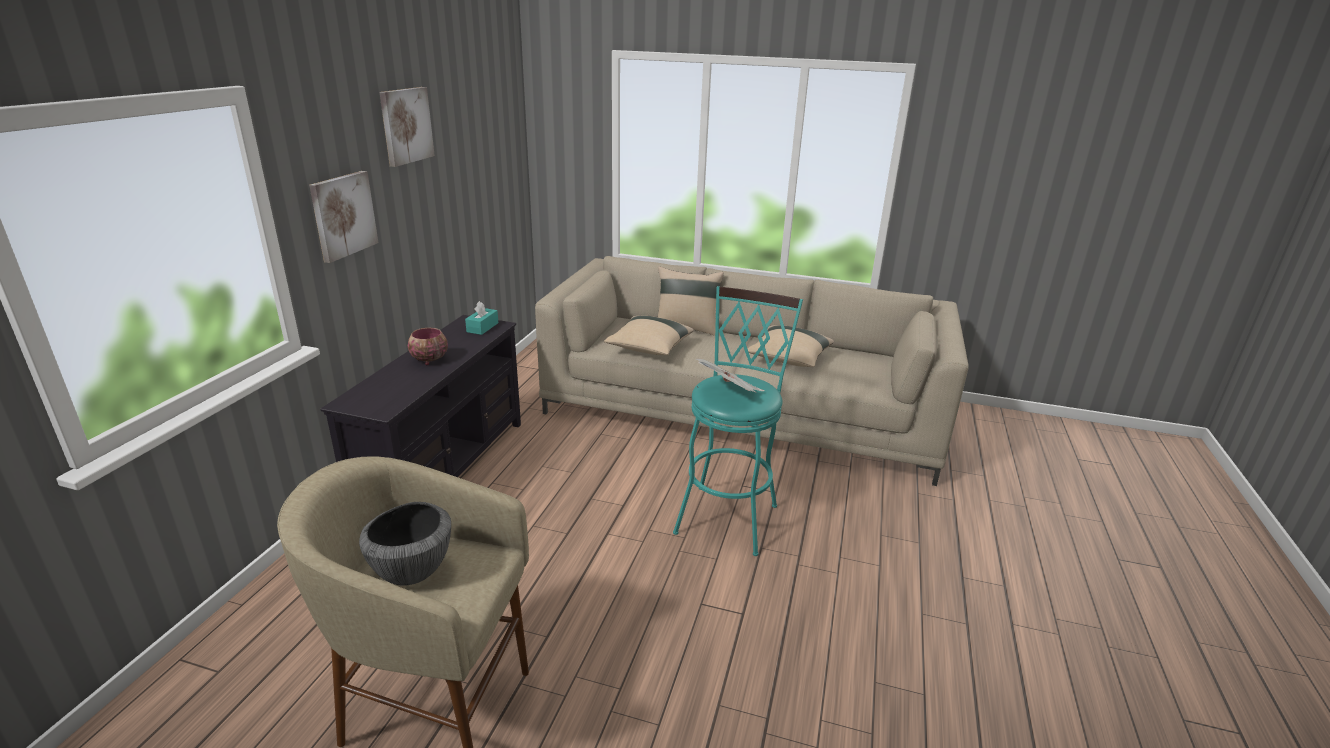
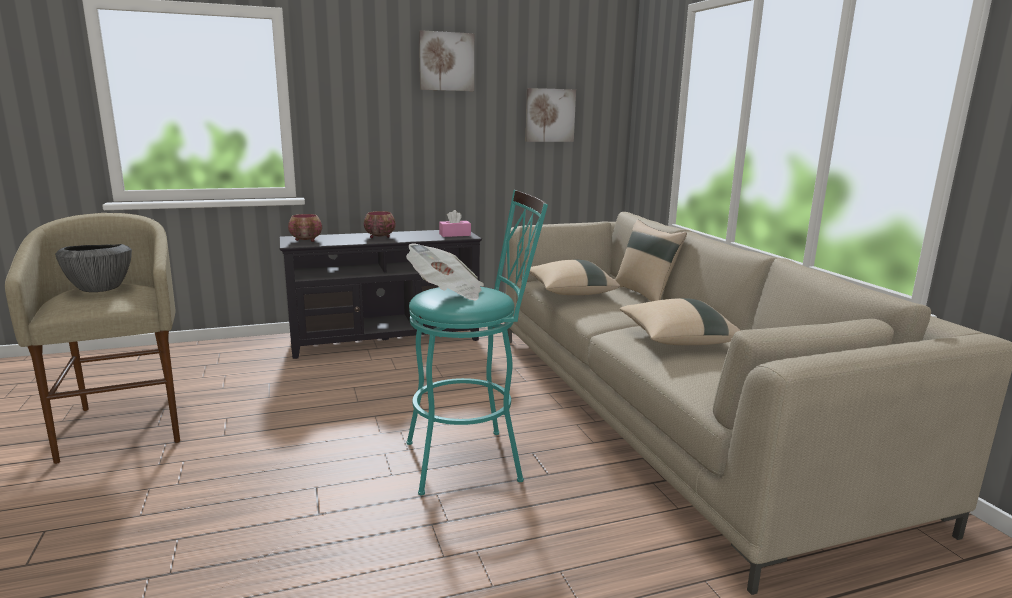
camera: 55 degrees right, 10 degrees down
picture [309,171,378,263] -> picture moved to [526,88,576,142]
turquoise tissue box [465,301,498,335] -> pink tissue box [439,210,471,237]
none -> bowl [288,214,322,242]

